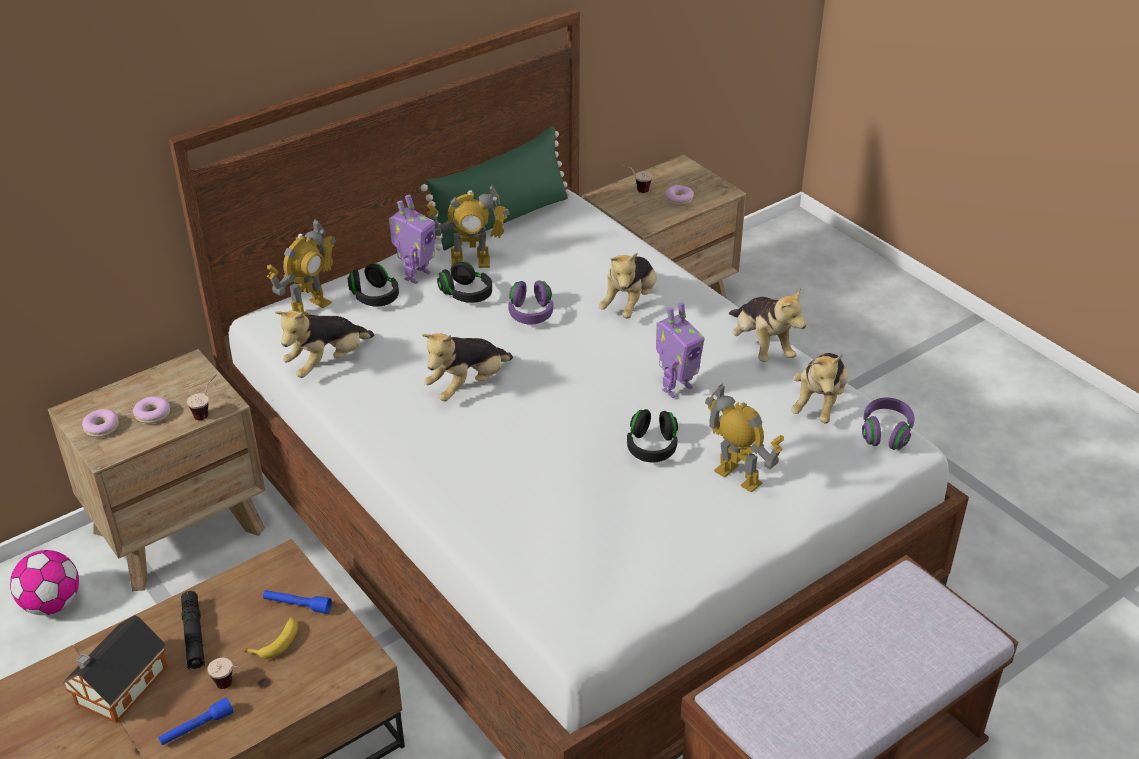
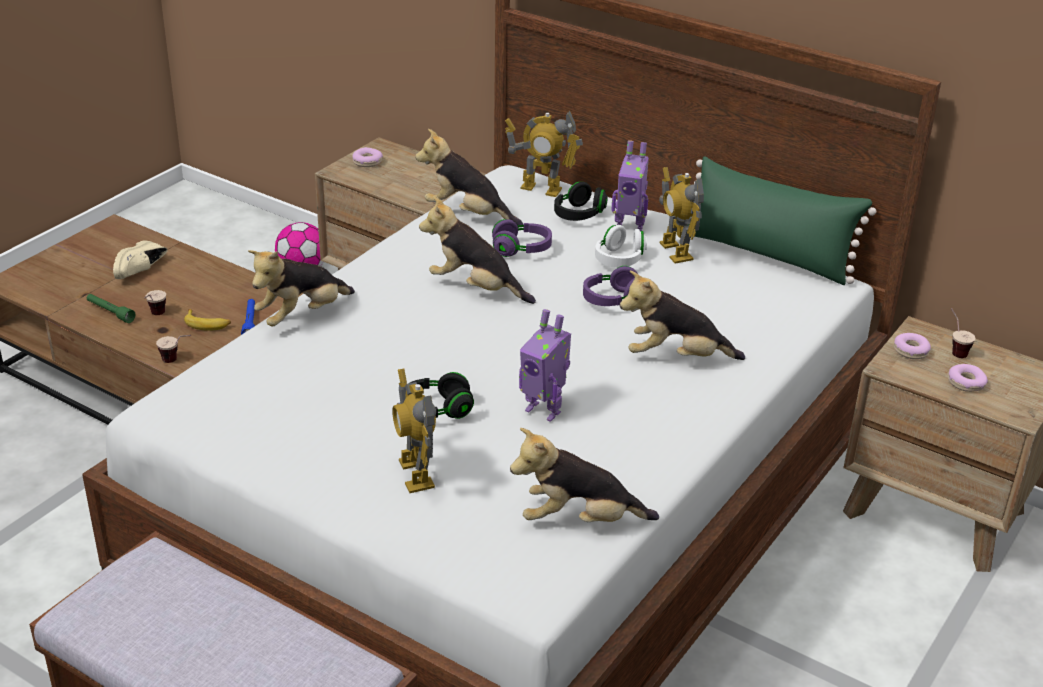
camera: 70 degrees right, 5 degrees down
toy house [62,615,168,723] -> beige shoe [113,240,168,279]
donut [133,396,170,424] -> donut moved to [894,333,931,359]
blue flashlight [158,697,234,745] -> green flashlight [87,294,135,323]
black flashlight [181,591,205,669] -> none
cup [187,374,217,420] -> cup moved to [156,335,191,363]
black headphones [437,261,492,303] -> white headphones [595,225,647,268]
toy robot [705,383,784,493] -> toy robot turned 135 degrees clockwise [392,368,436,493]
plush toy [729,289,807,362] -> plush toy moved to [248,250,355,326]
purple headphones [862,398,915,450] -> purple headphones moved to [492,219,552,257]

